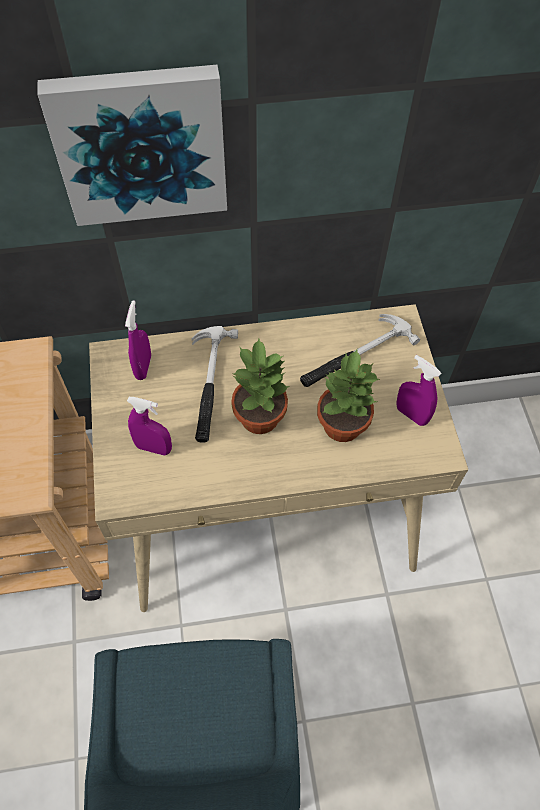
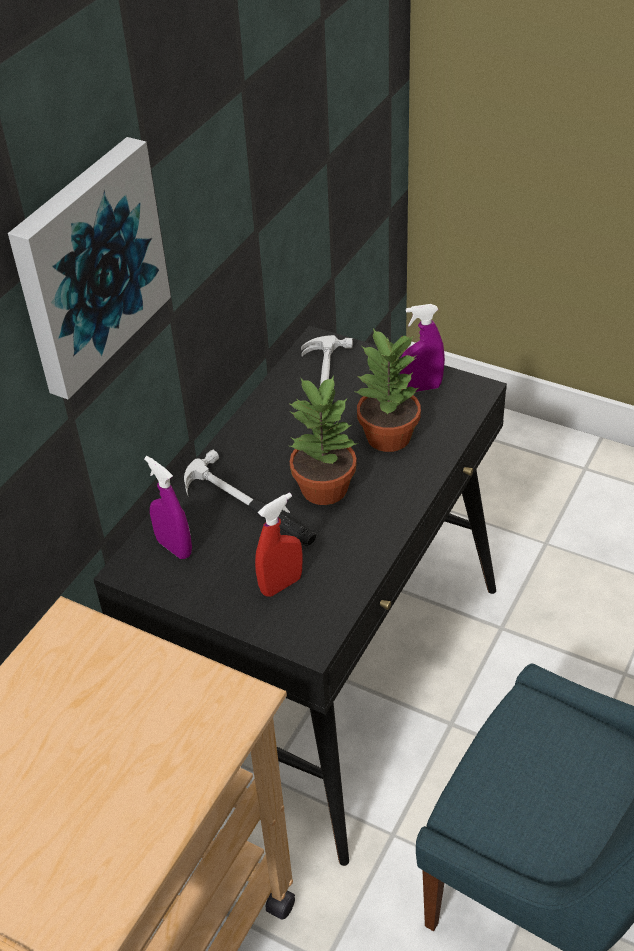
camera: 50 degrees left, 15 degrees down
beige desk [89,304,468,612] -> black desk [93,326,507,866]
purple spray bottle [127,397,172,456] -> red spray bottle [255,492,303,597]

